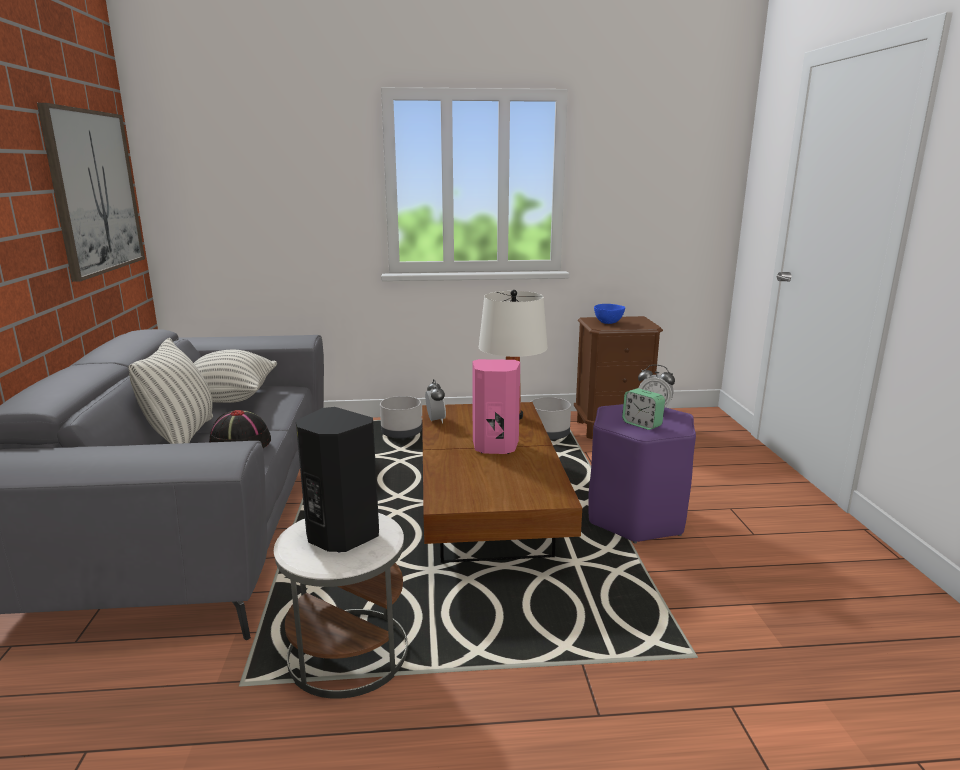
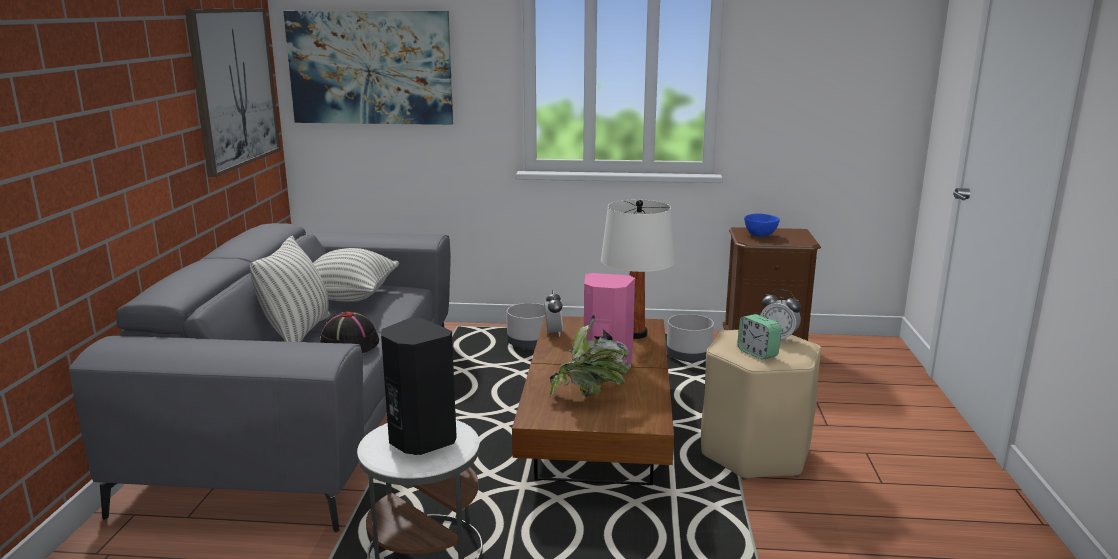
camera: 10 degrees right, 0 degrees up
purple stool [588,404,696,543] -> beige stool [701,330,821,480]
none -> picture [283,11,453,125]
none -> potted plant [549,315,631,398]

